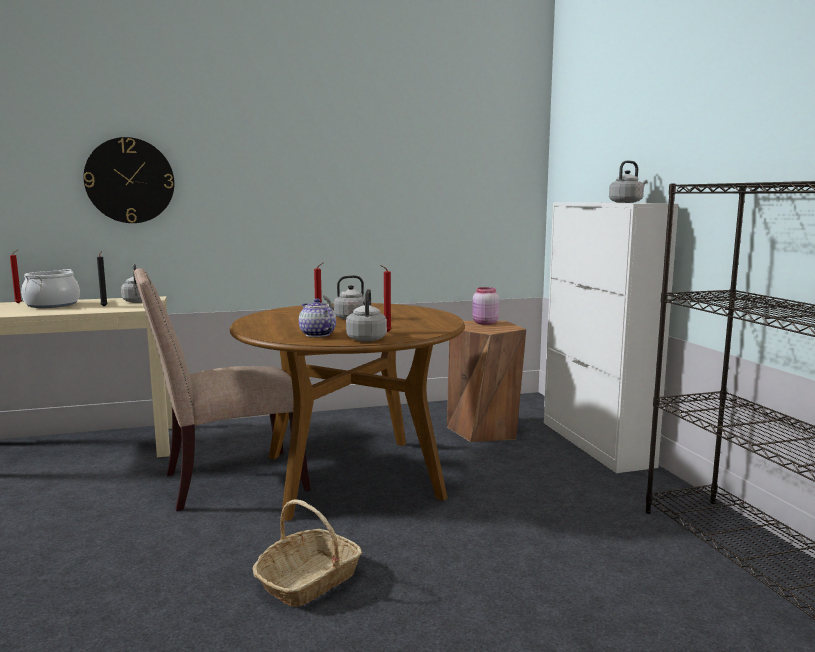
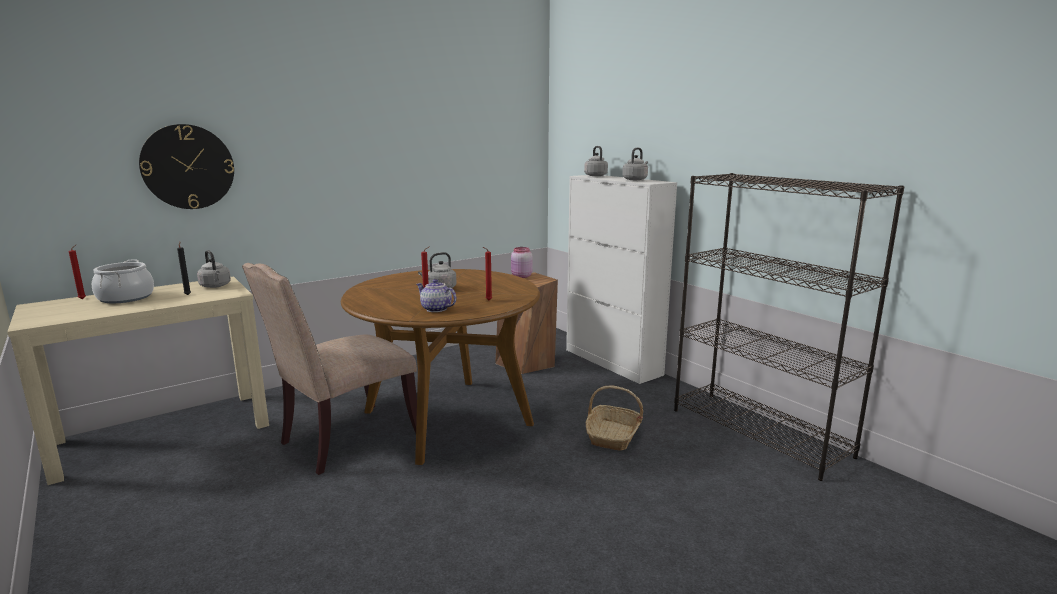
camera: 20 degrees left, 5 degrees up
basket [252,499,362,607] -> basket moved to [586,385,643,451]
grey kettle [346,289,387,342] -> grey kettle moved to [584,146,608,176]

